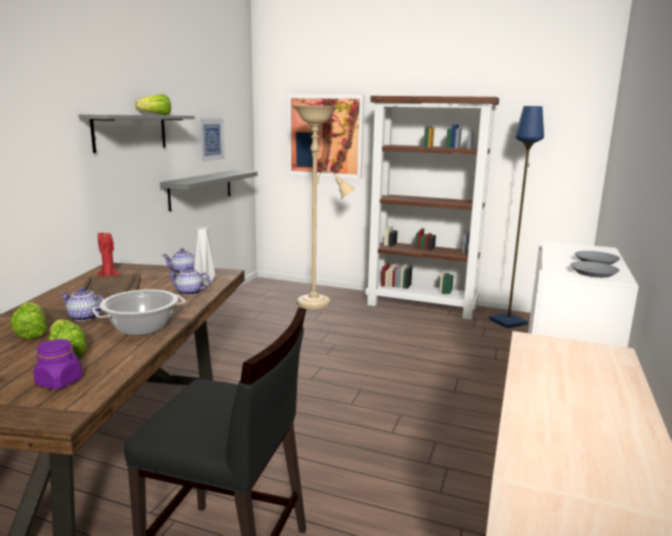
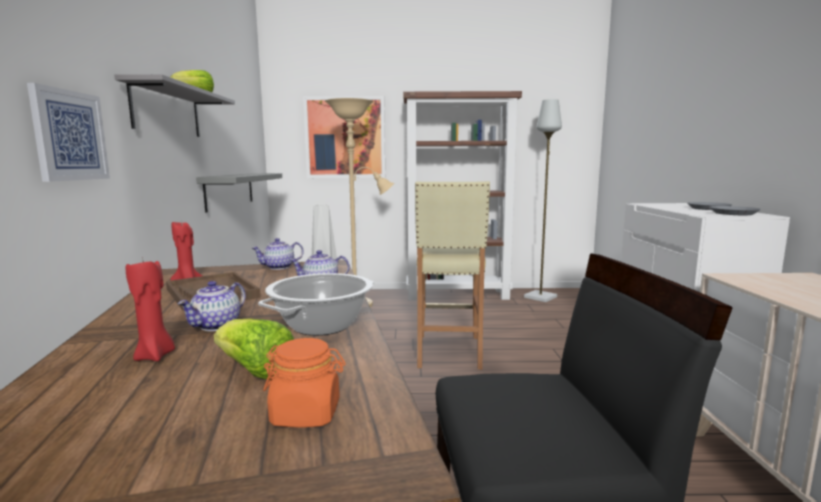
camera: 20 degrees left, 5 degrees down
lettuce [10,302,48,339] -> red candle [125,257,175,361]
purple jar [34,339,83,390] -> orange jar [263,338,346,428]
teapot [60,288,105,321] -> teapot turned 60 degrees counterclockwise [178,281,245,331]
picture [198,119,225,161] -> picture moved to [27,83,110,182]
blue floor lamp [489,106,544,329] -> grey floor lamp [524,99,562,302]
none -> beige stool [415,181,490,370]

